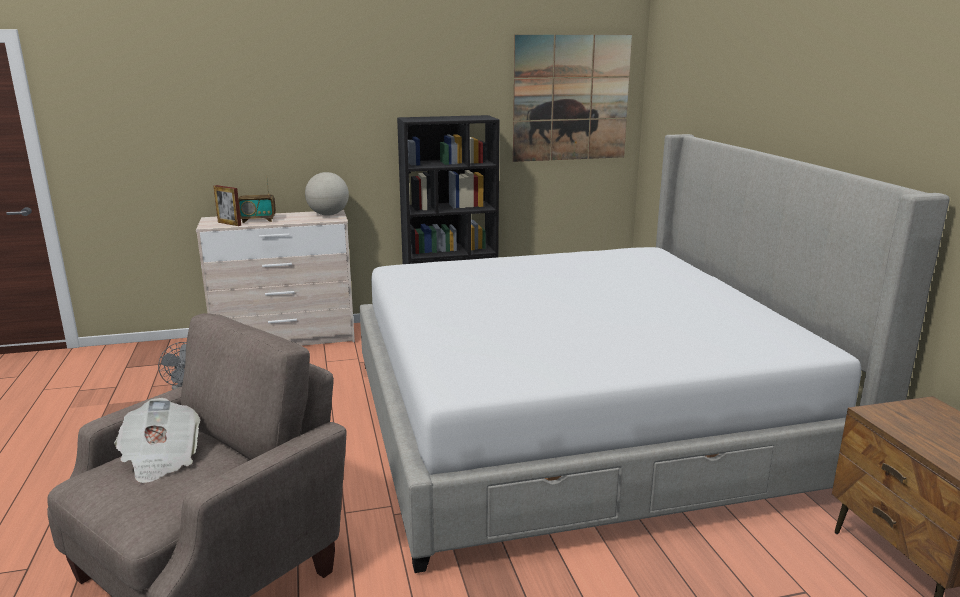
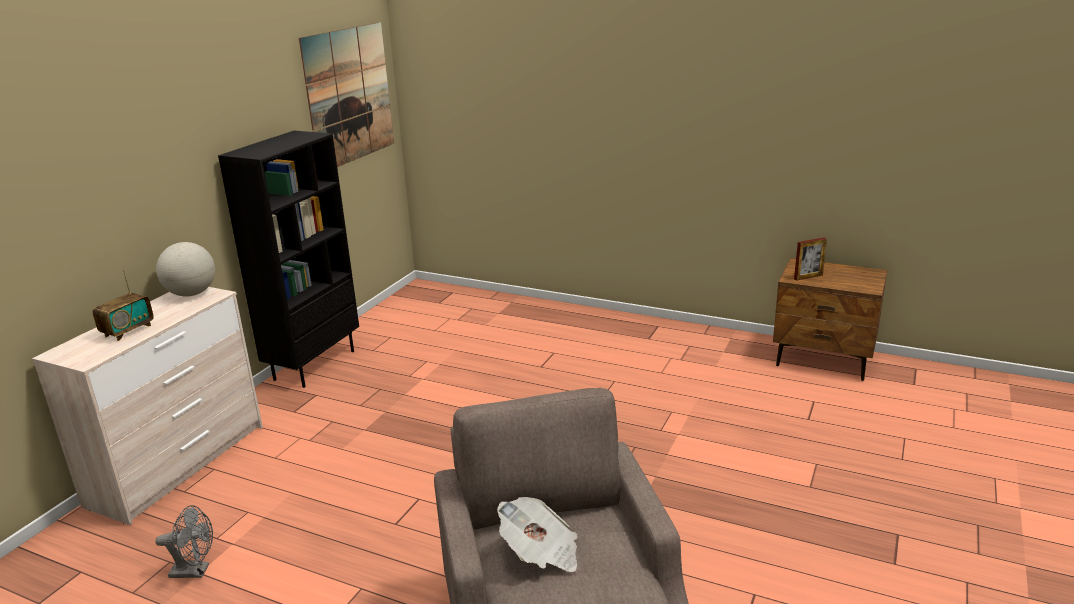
camera: 50 degrees left, 5 degrees up
picture frame [214,185,241,226] -> picture frame moved to [794,237,827,281]
bed [359,134,950,573] -> none

